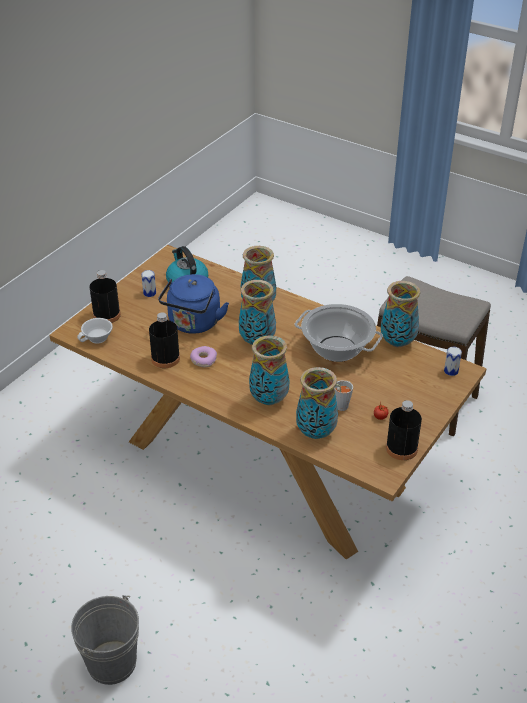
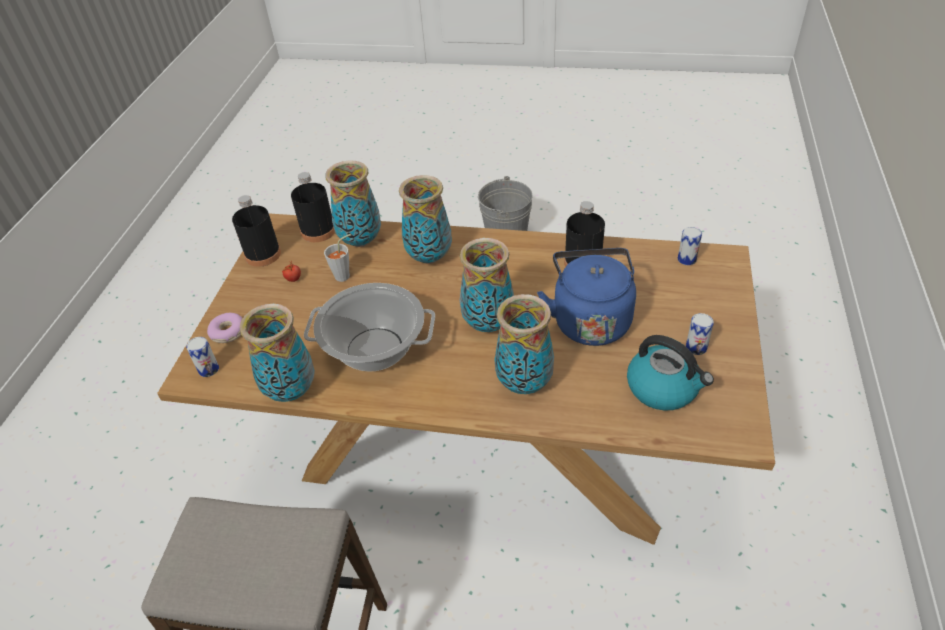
camera: 160 degrees right, 5 degrees up
white cup [77,318,113,344] -> can [678,227,702,265]
black bottle [90,270,121,323] -> black bottle moved to [291,172,335,242]
donut [190,346,217,367] -> donut moved to [207,313,243,343]

